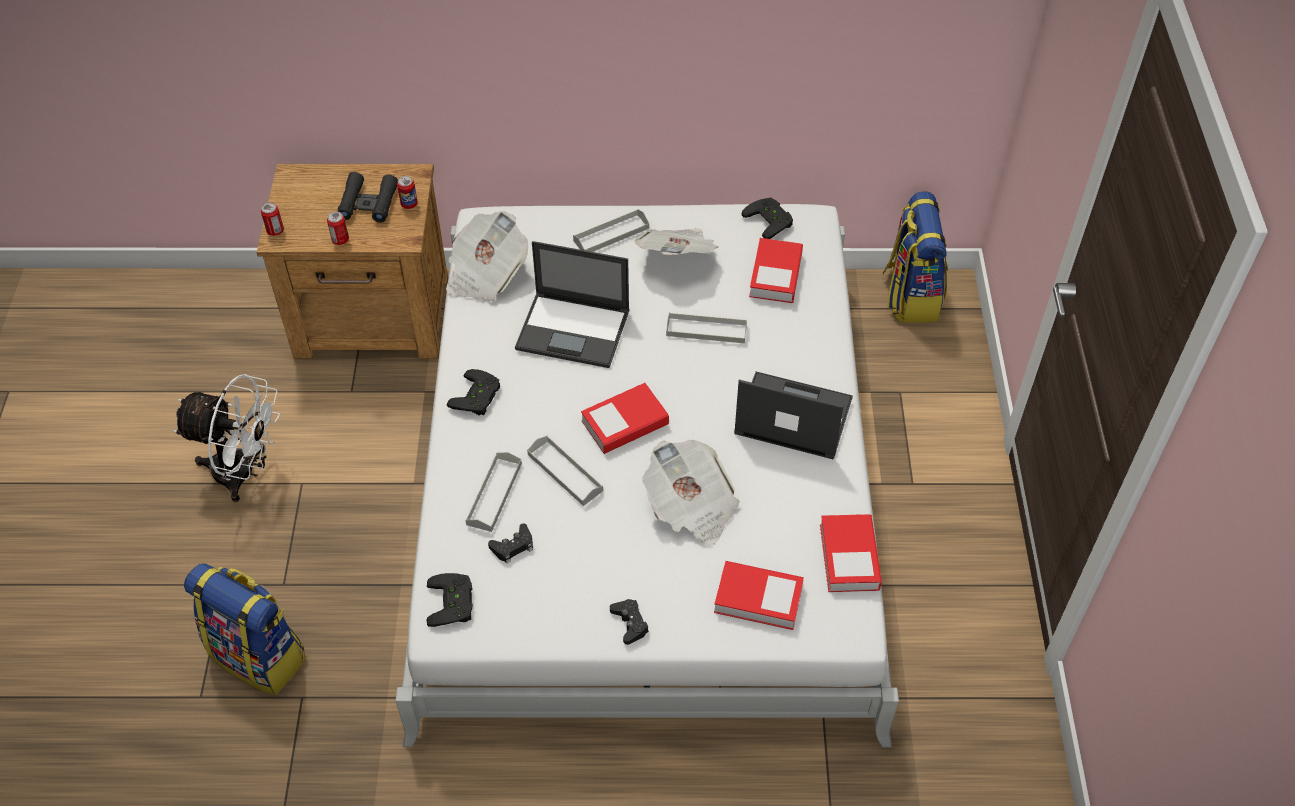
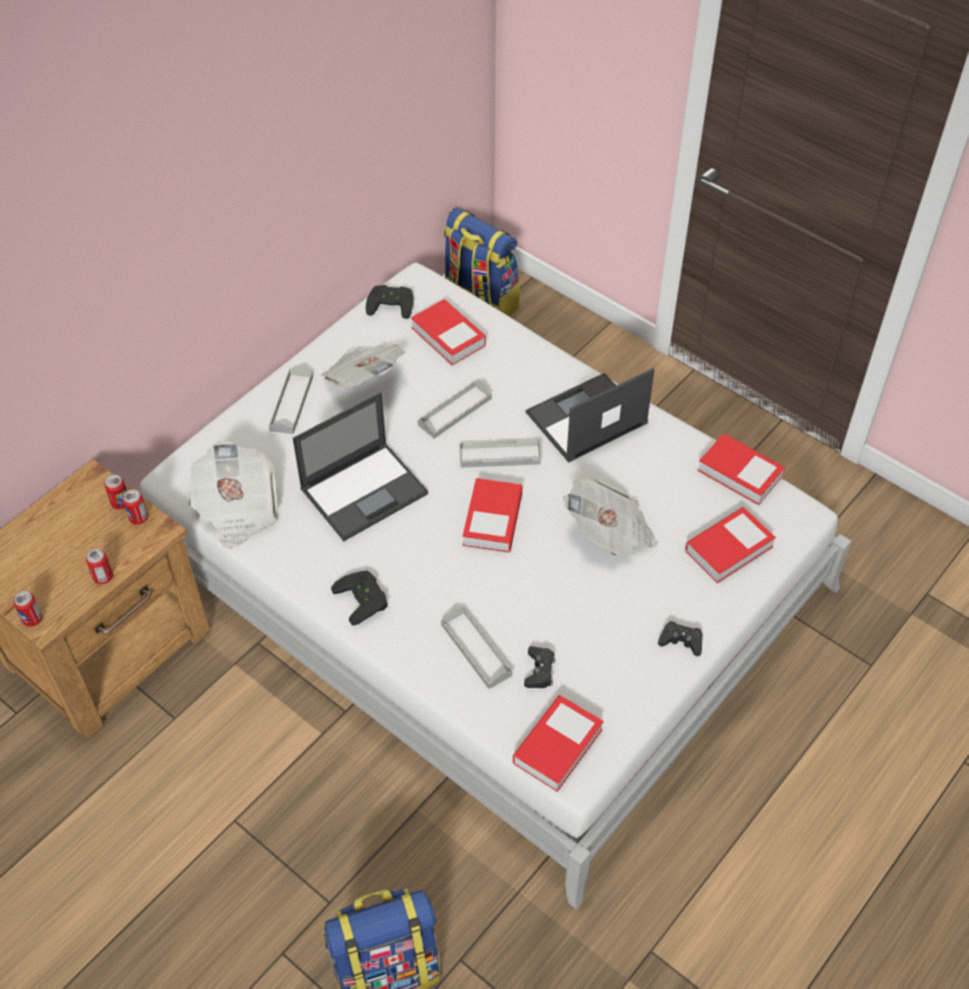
camera: 50 degrees left, 0 degrees up
white fan [173,374,280,502] -> none
black binoculars [338,172,398,223] -> none
black game controller [426,573,473,627] -> book [513,695,604,792]
grey tray [527,436,603,506] -> grey tray moved to [460,440,541,468]
none -> can [123,490,148,524]

